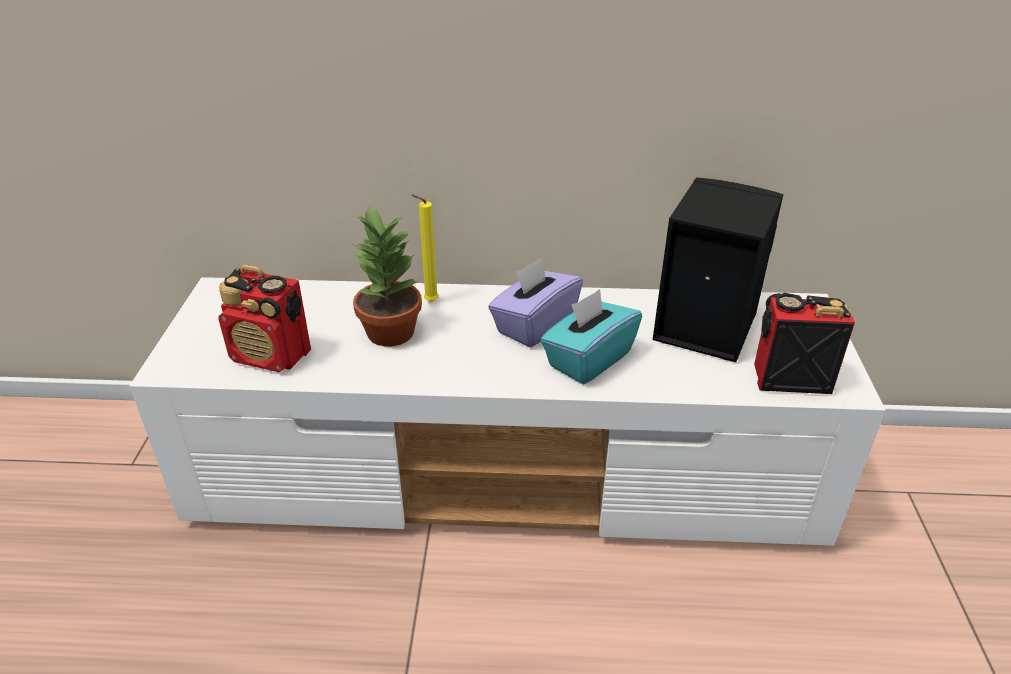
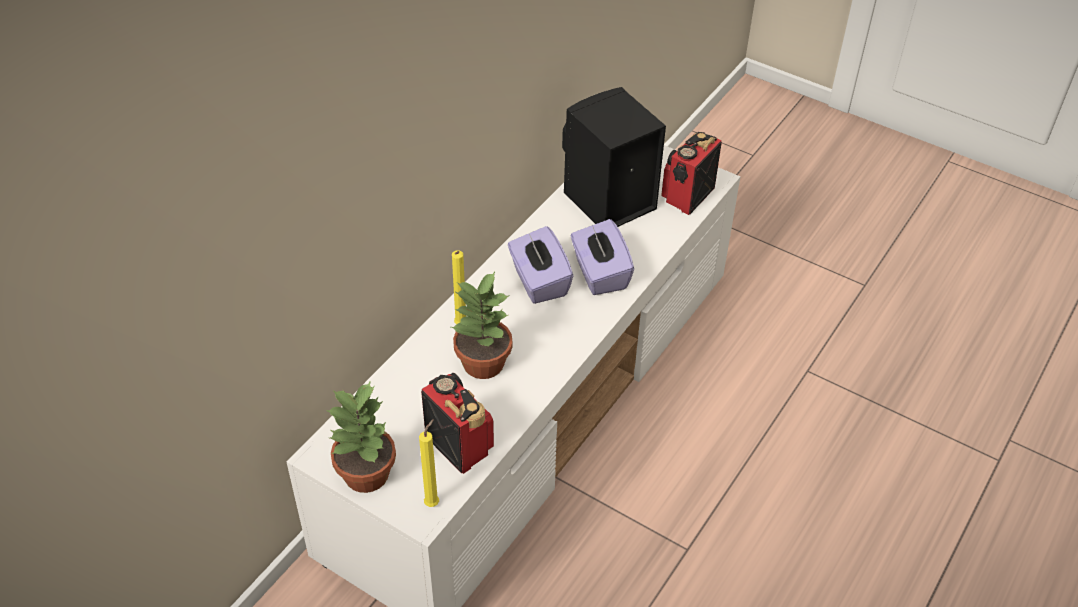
camera: 60 degrees left, 10 degrees up
radio [218,264,311,373] -> radio turned 90 degrees counterclockwise [421,373,494,474]
turquoise tissue box [540,289,642,384] -> purple tissue box [571,219,634,295]
none -> potted plant [326,380,396,493]
none -> yellow candle [419,419,439,507]

